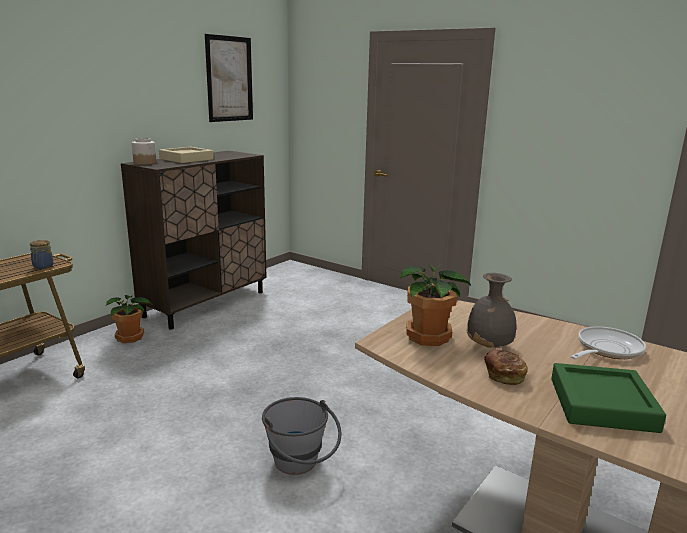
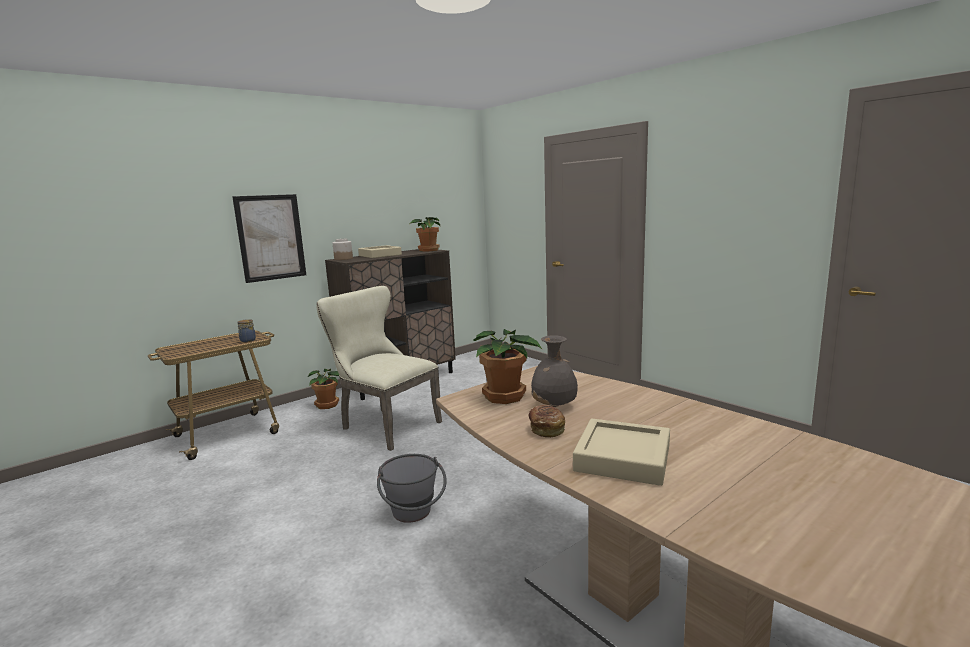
camera: 15 degrees right, 5 degrees down
picture [205,34,253,122] -> picture moved to [232,194,306,283]
green tray [551,363,666,433] -> beige tray [573,419,670,486]
frying pan [570,326,646,359] -> none
none -> beige chair [316,286,442,451]
none -> potted plant [411,217,441,252]

